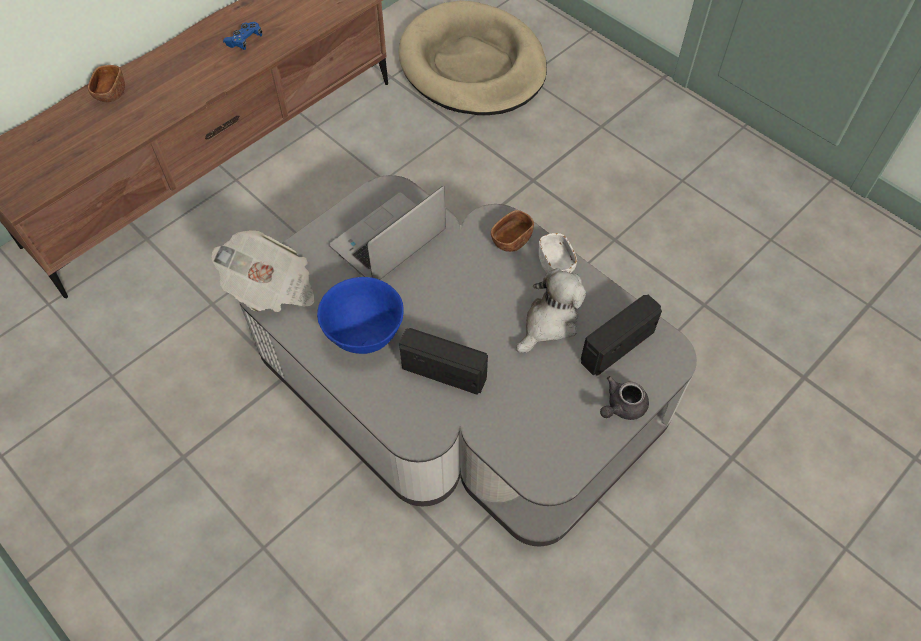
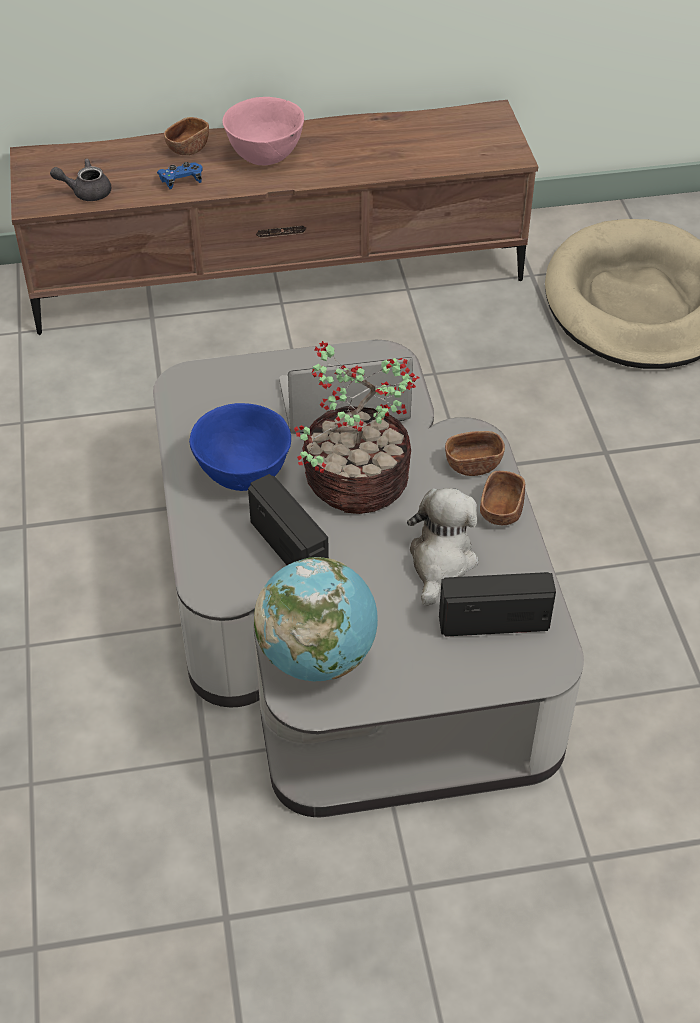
camera: 35 degrees right, 10 degrees down
newspaper [211,230,315,312] -> none
blue game controller [223,22,263,50] -> blue game controller moved to [157,162,203,189]
plush toy [516,268,586,353] -> plush toy turned 60 degrees counterclockwise [407,488,478,606]
white bowl [539,233,577,273] -> brown bowl [480,471,525,525]
grey teapot [600,376,649,420] -> grey teapot moved to [50,158,111,201]
none -> pink bowl [222,97,304,166]
none -> globe [254,557,378,681]
none -> potted plant [294,341,419,514]

